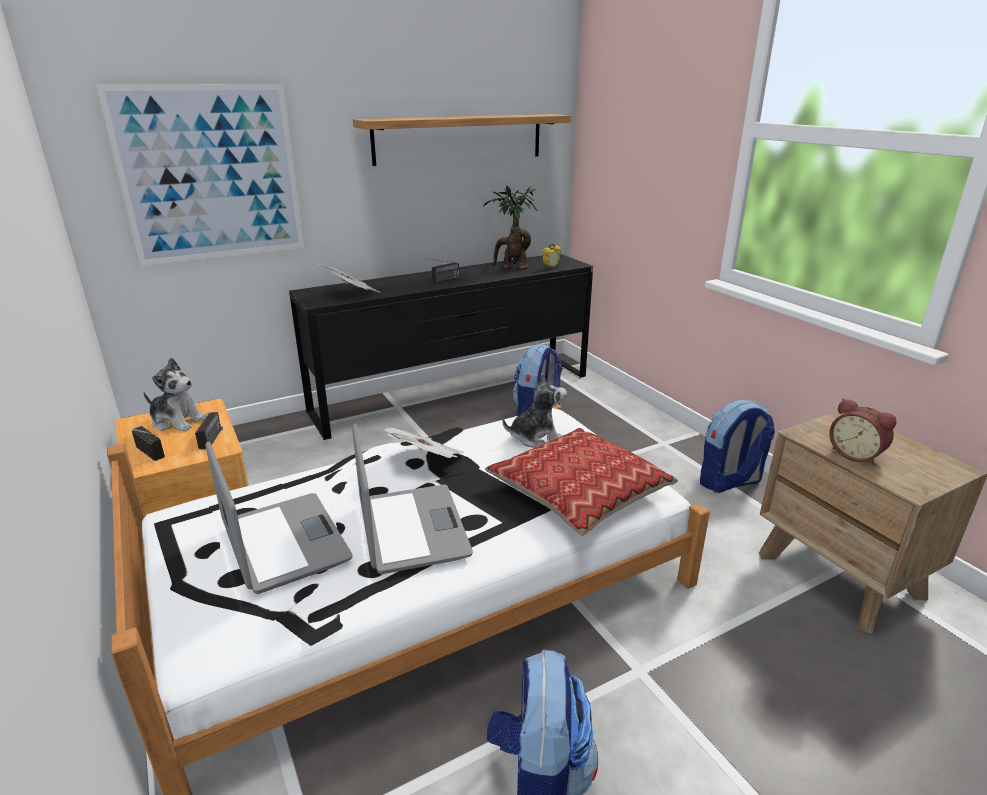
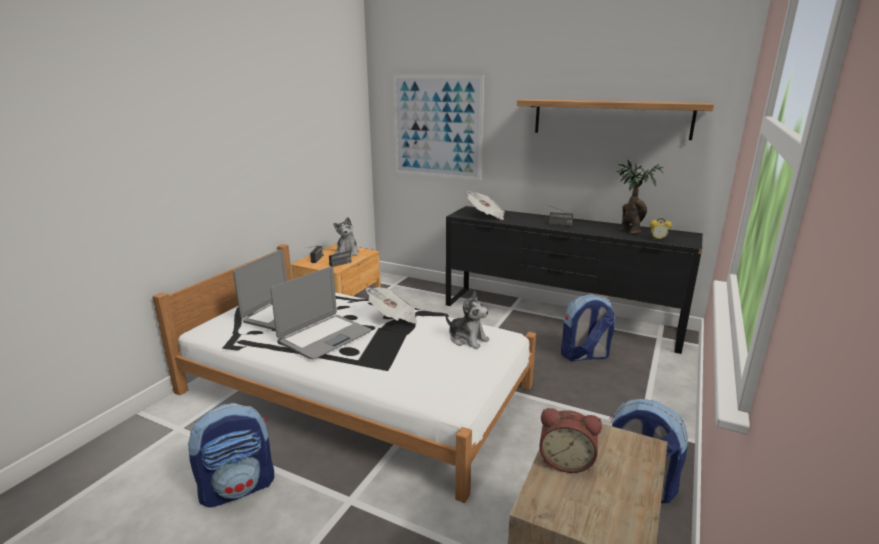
camera: 55 degrees right, 5 degrees down
pillow [485,428,678,536] -> none
alarm clock [829,398,896,466] -> alarm clock turned 90 degrees counterclockwise [539,408,602,473]

